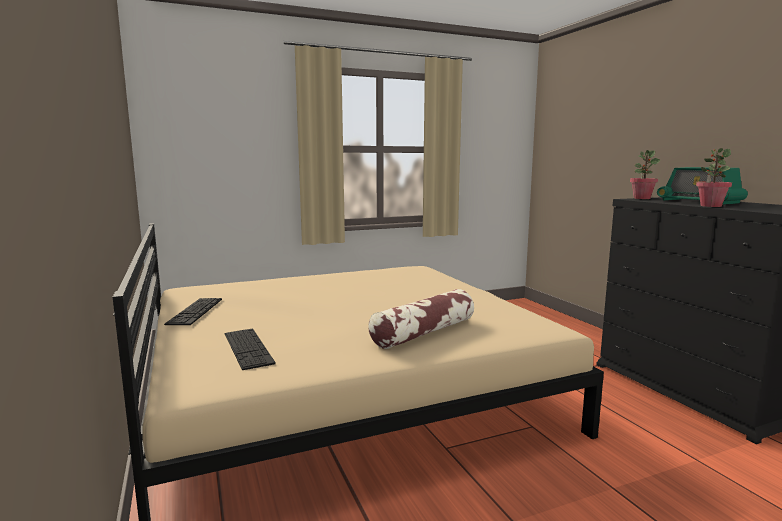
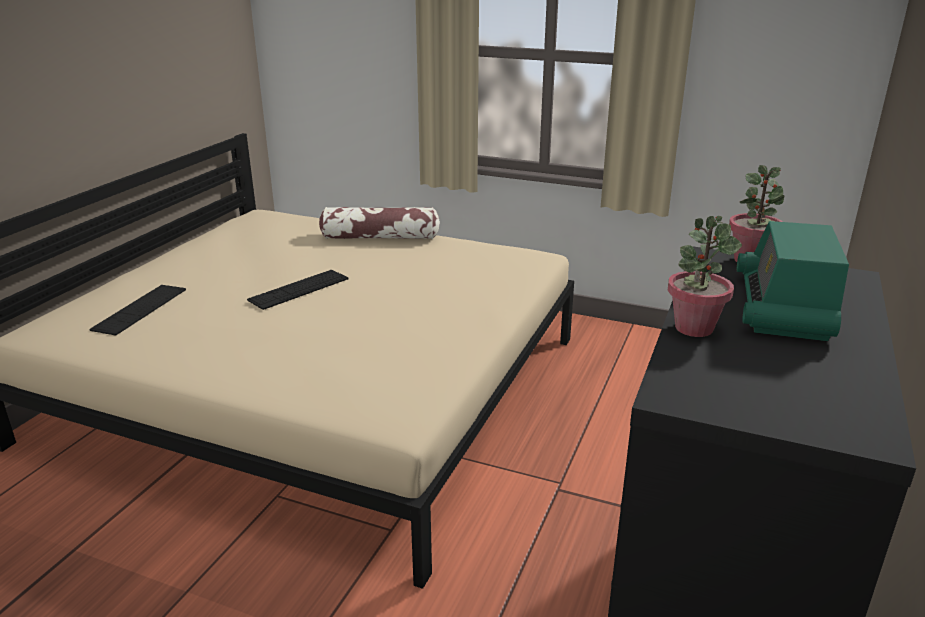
camera: 45 degrees right, 15 degrees up
keyboard [164,298,222,325] -> keyboard moved to [247,270,349,310]
pillow [368,289,474,349] -> pillow moved to [319,207,440,239]

